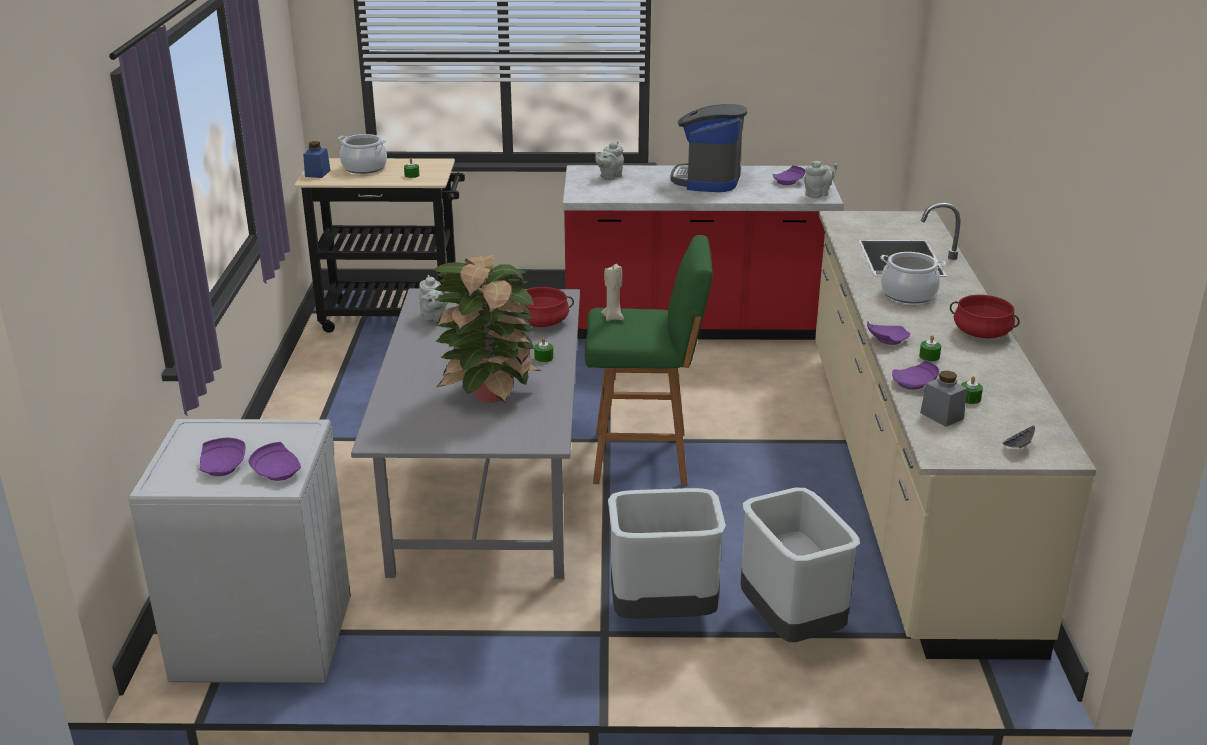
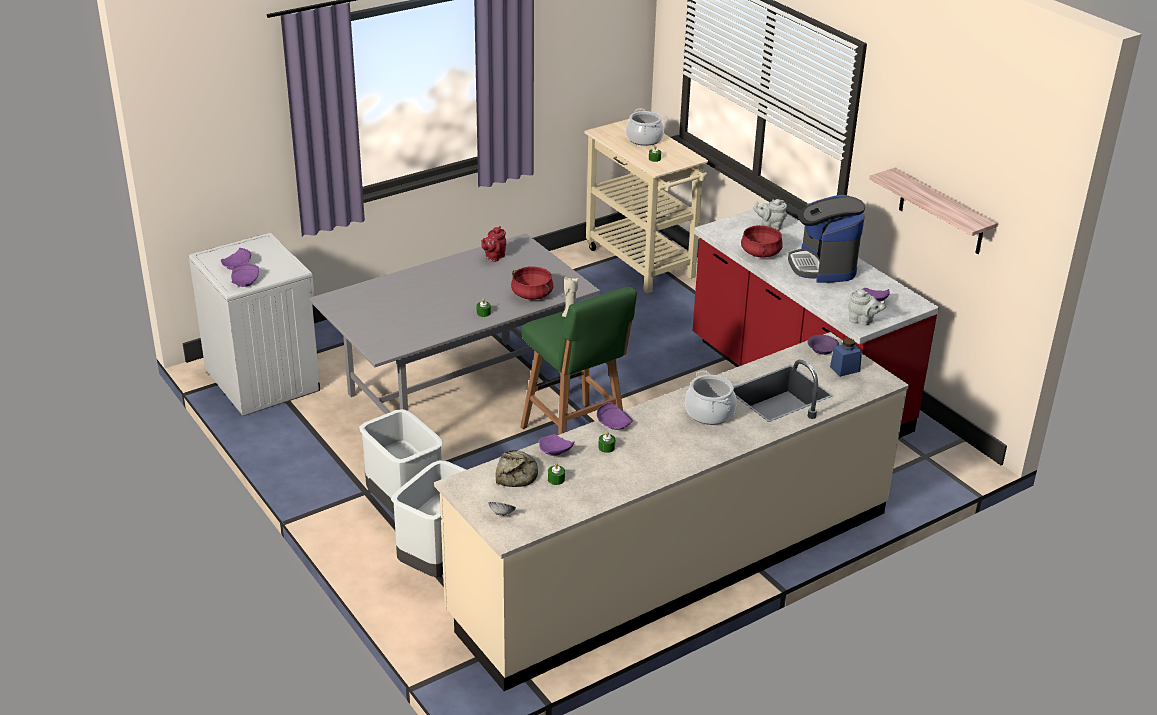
camera: 55 degrees right, 5 degrees up
black cart [295,158,465,333] -> beige cart [585,119,708,293]
blue jar [303,141,331,178] -> blue jar moved to [830,338,862,377]
grey teapot [419,275,448,322] -> red teapot [481,226,506,262]
potted plant [434,255,541,403] -> none
coffee machine [670,104,747,192] -> coffee machine turned 75 degrees counterclockwise [788,195,865,283]
grey jar [920,371,967,427] -> bread [495,450,538,487]
red cooking pot [950,295,1020,339] -> red cooking pot moved to [741,225,783,258]
none -> purple bowl [808,335,839,355]
none -> shelf [869,168,998,254]

